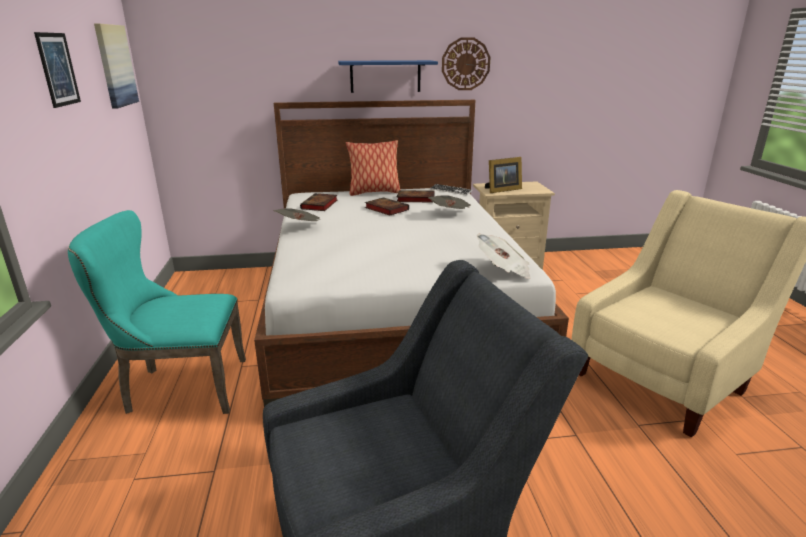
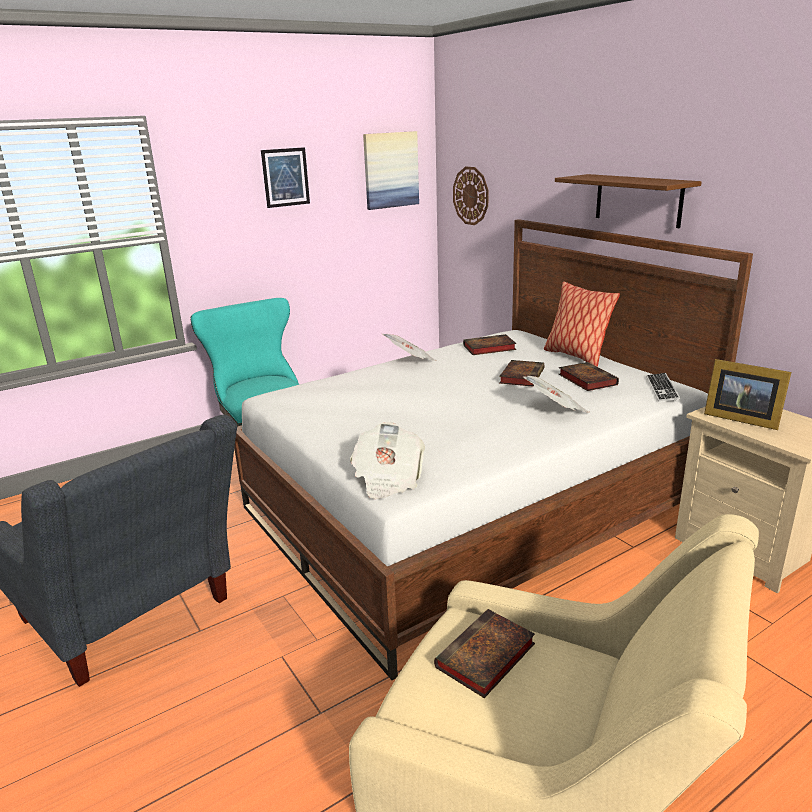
camera: 65 degrees right, 0 degrees up
blue shelf [338,60,438,93] -> brown shelf [555,174,702,228]
wall clock [442,37,491,90] -> wall clock moved to [453,167,489,225]
none -> book [434,609,535,698]

